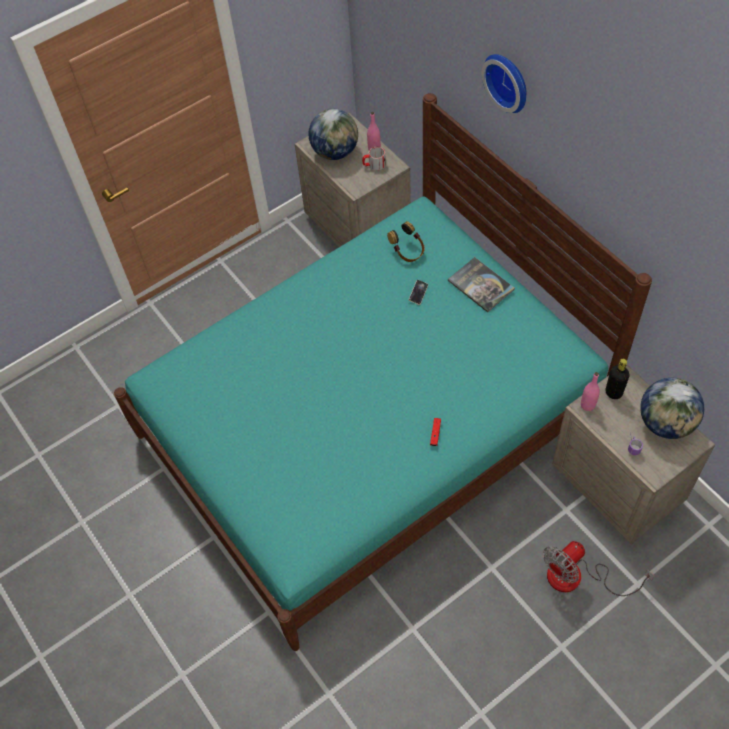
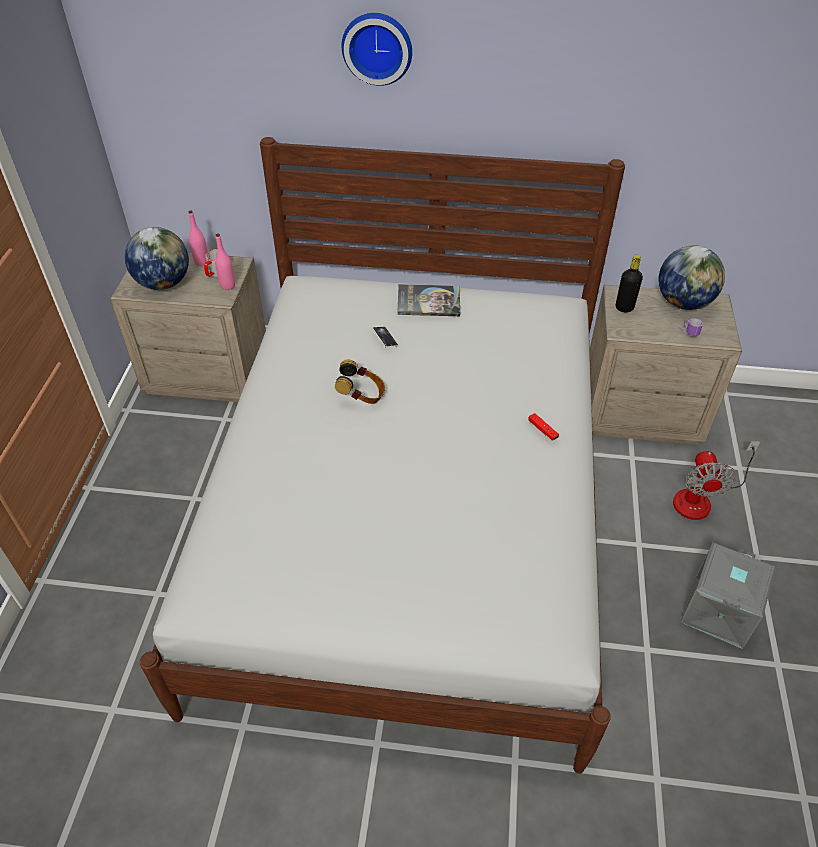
camera: 50 degrees left, 10 degrees down
turquoise bed [114,93,652,651] -> white bed [140,137,625,774]
headphones [387,221,425,262] -> headphones moved to [335,360,385,404]
pink bottle [581,372,600,411] -> pink bottle moved to [215,233,235,290]
none -> grey storage box [681,542,776,649]

